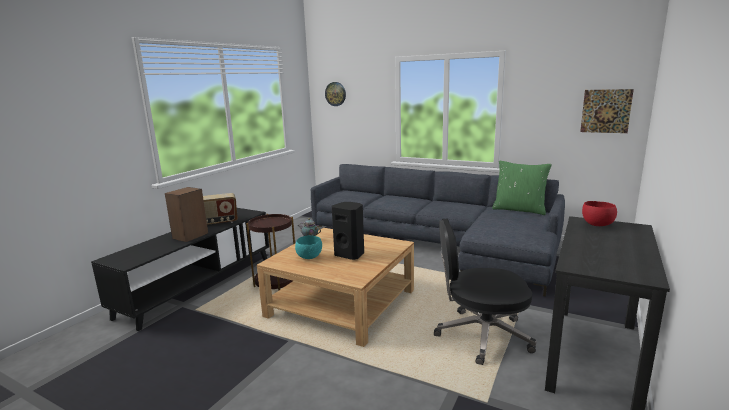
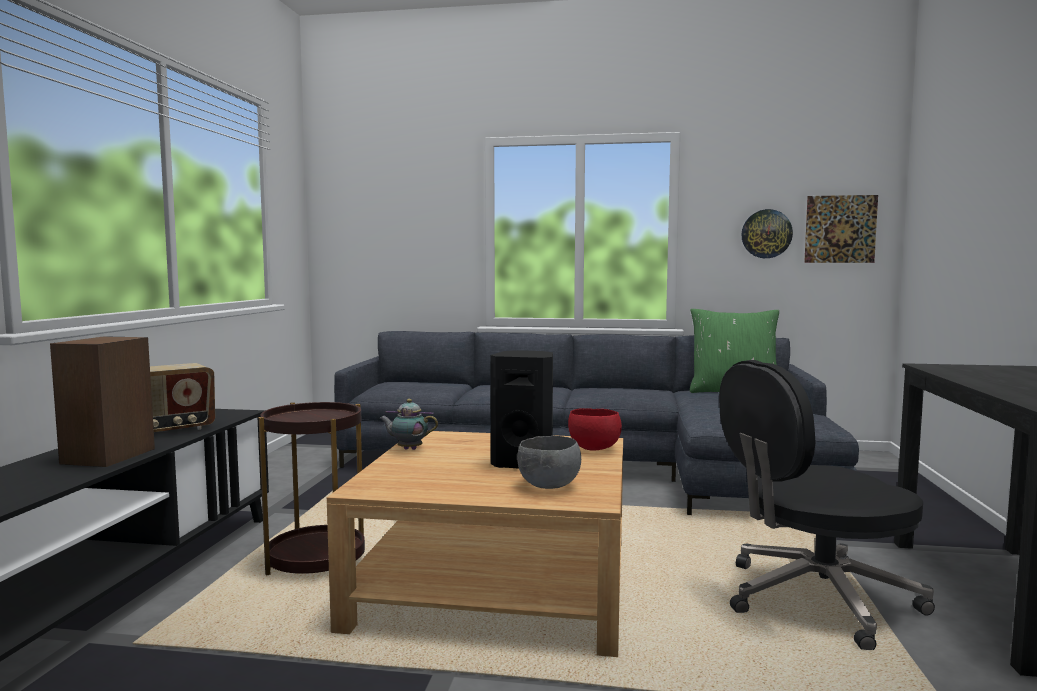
camera: 20 degrees left, 10 degrees down
turquoise bowl [295,235,322,259] -> none
wall clock [325,82,346,106] -> wall clock moved to [741,209,793,258]
red bowl [582,201,617,226] -> red bowl moved to [568,408,622,451]
none -> grey bowl [517,436,581,489]

